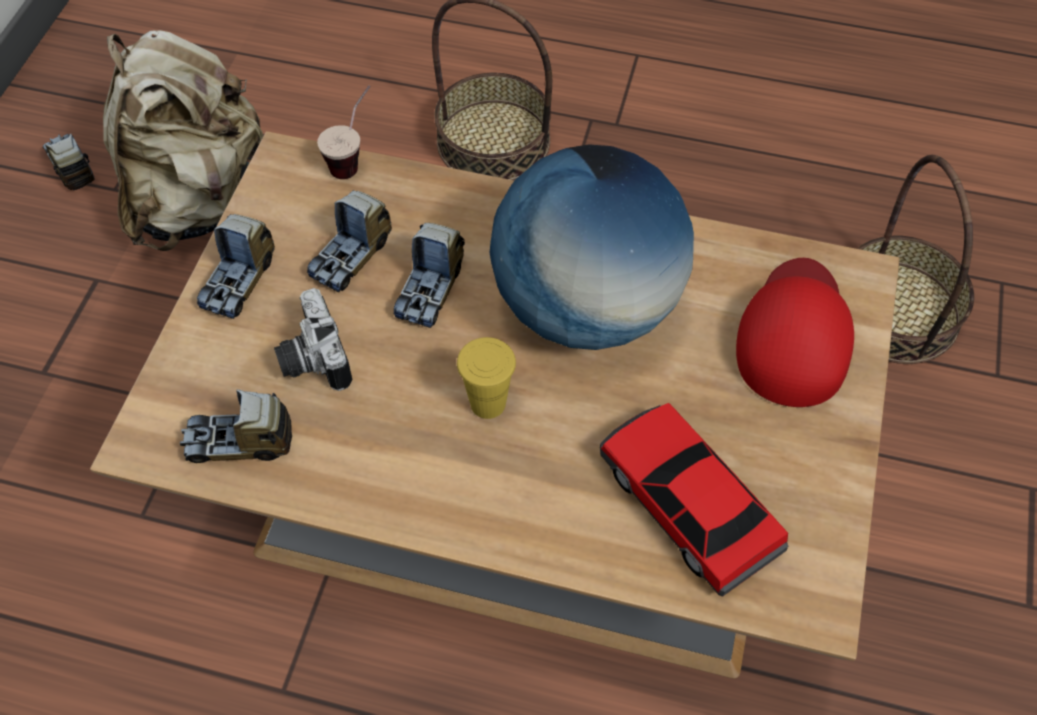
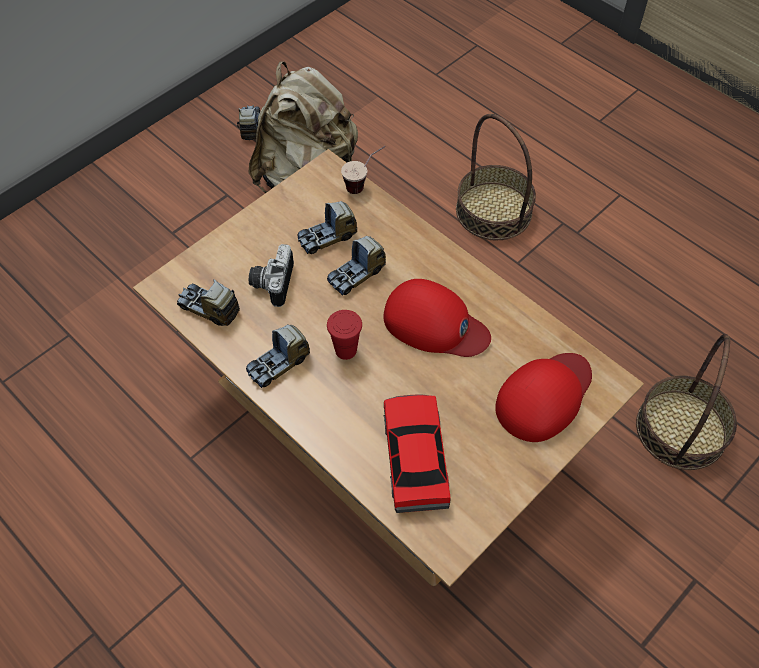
camera: 30 degrees right, 0 degrees up
toy truck [197,214,275,319] -> toy truck moved to [246,324,310,388]
yellow cup [457,337,516,419] -> red cup [327,310,362,360]
globe [490,144,694,350] -> red cap [383,279,491,357]

